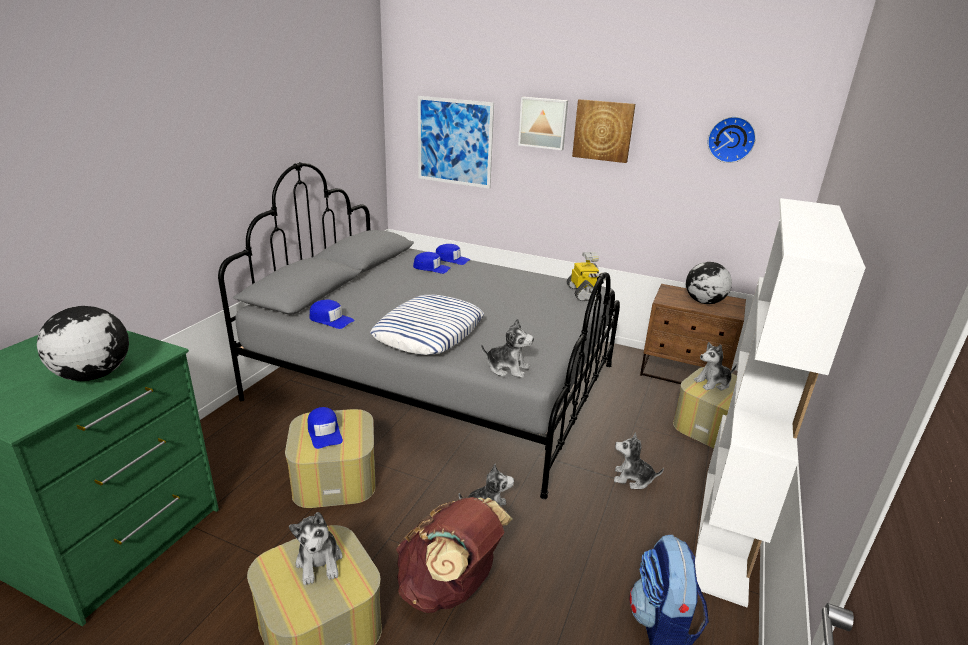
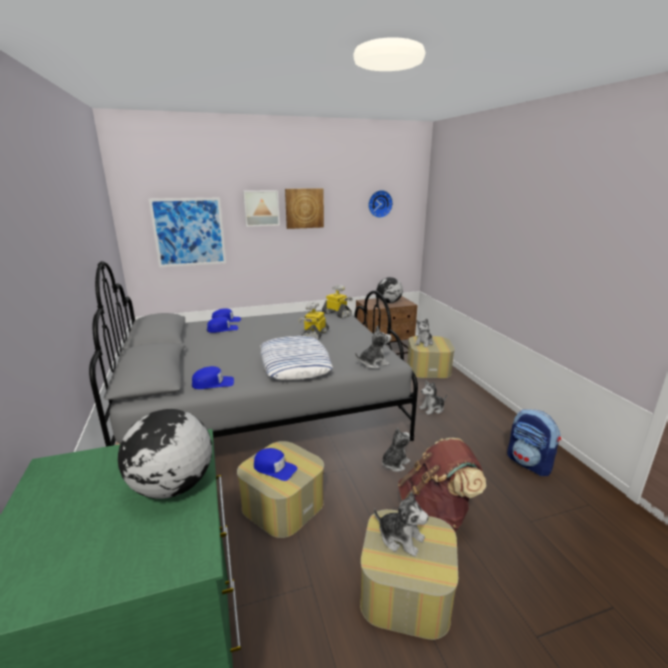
camera: 40 degrees left, 5 degrees down
white bookcase [695,198,866,607] -> none
none -> toy robot [298,302,329,340]

